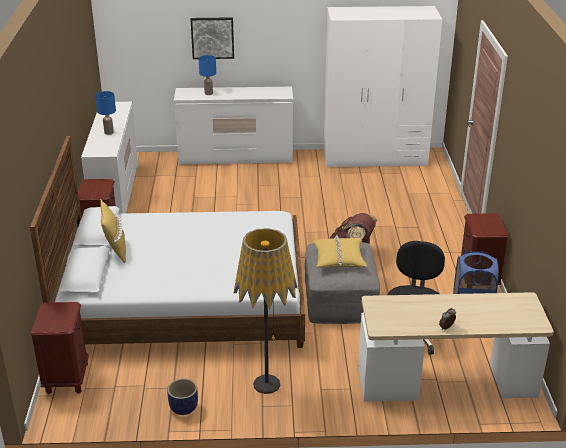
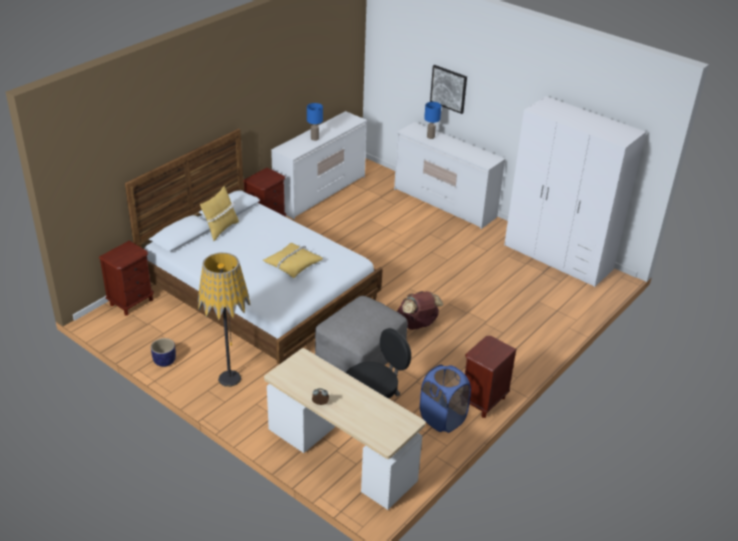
camera: 40 degrees right, 5 degrees up
yellow pillow [313,235,367,268] -> yellow pillow moved to [263,243,323,278]

